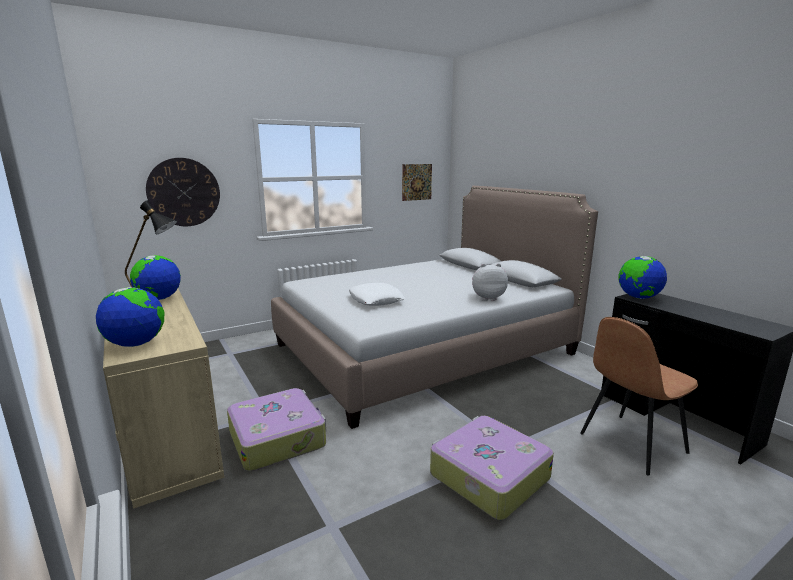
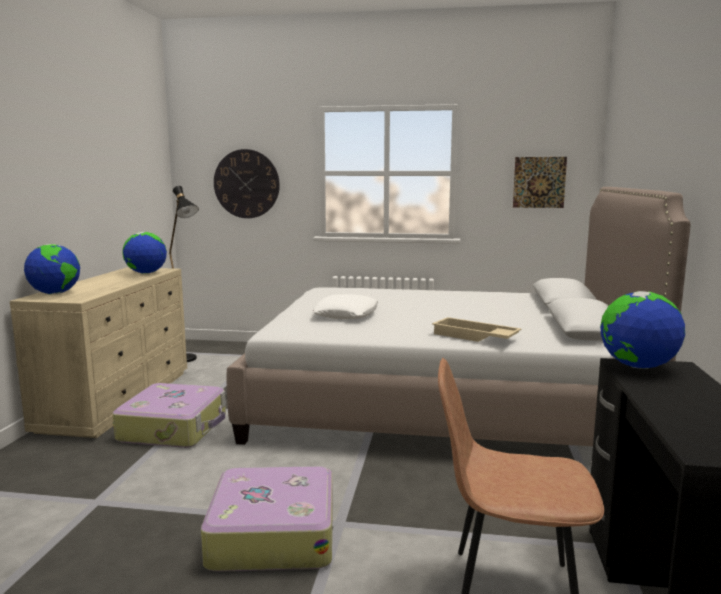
camera: 40 degrees right, 5 degrees down
plush toy [472,263,508,301] -> beige tray [432,317,522,342]

